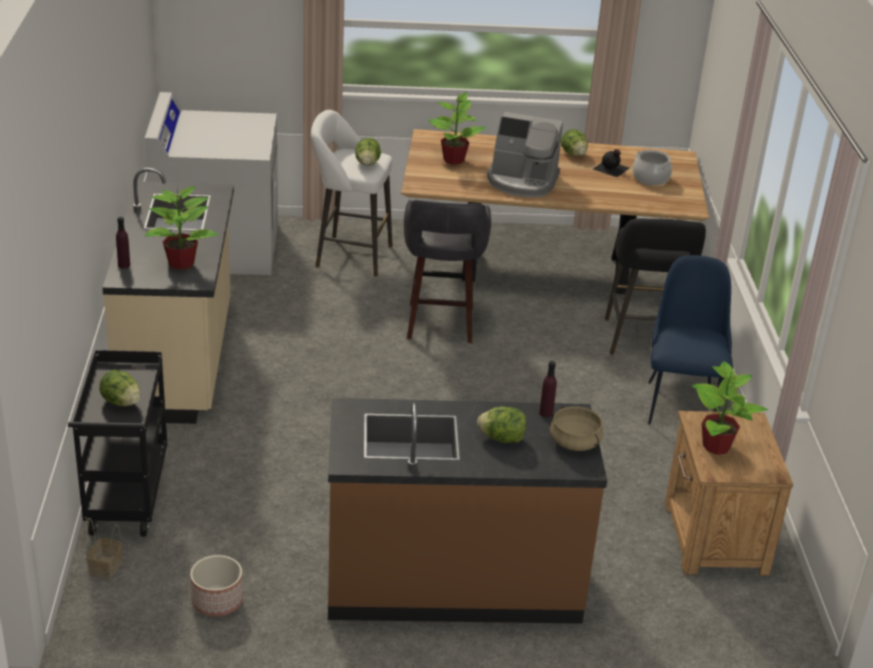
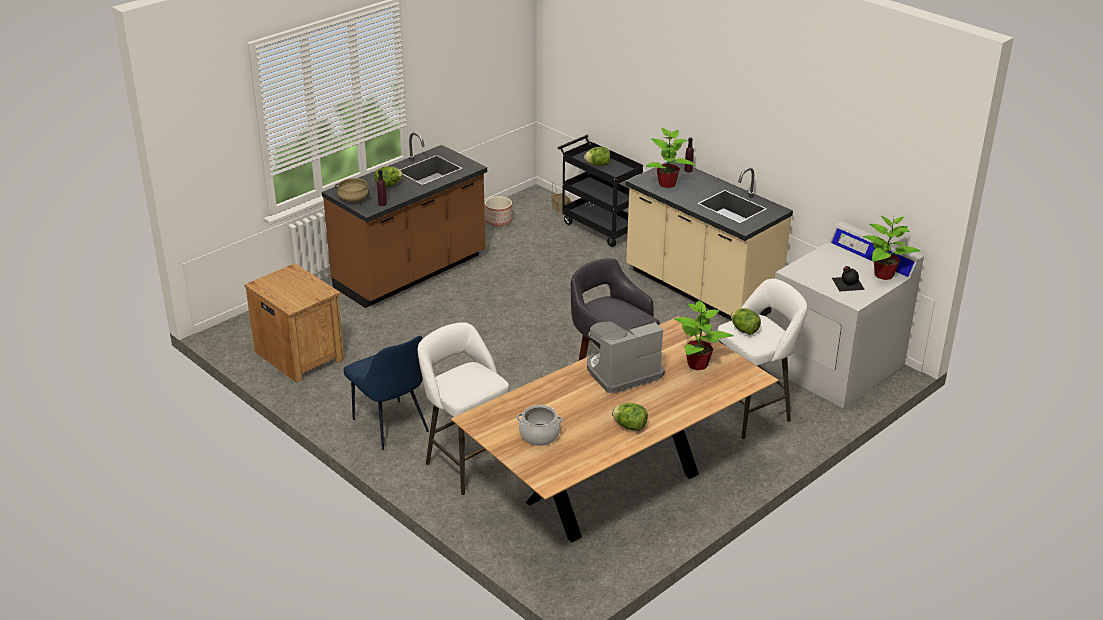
camera: 140 degrees right, 0 degrees up
black bottle [593,149,629,177] -> black bottle moved to [832,266,865,292]
black stool [605,218,706,355] -> white stool [418,322,509,495]
potted plant [692,361,768,455] -> potted plant moved to [863,216,920,280]

